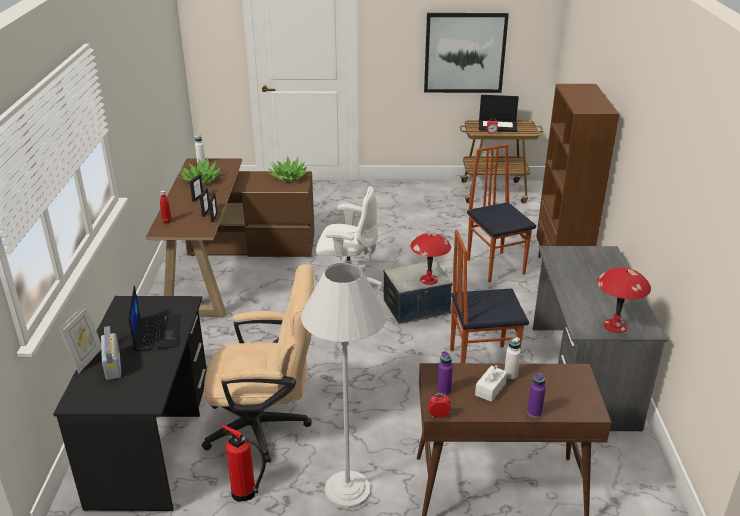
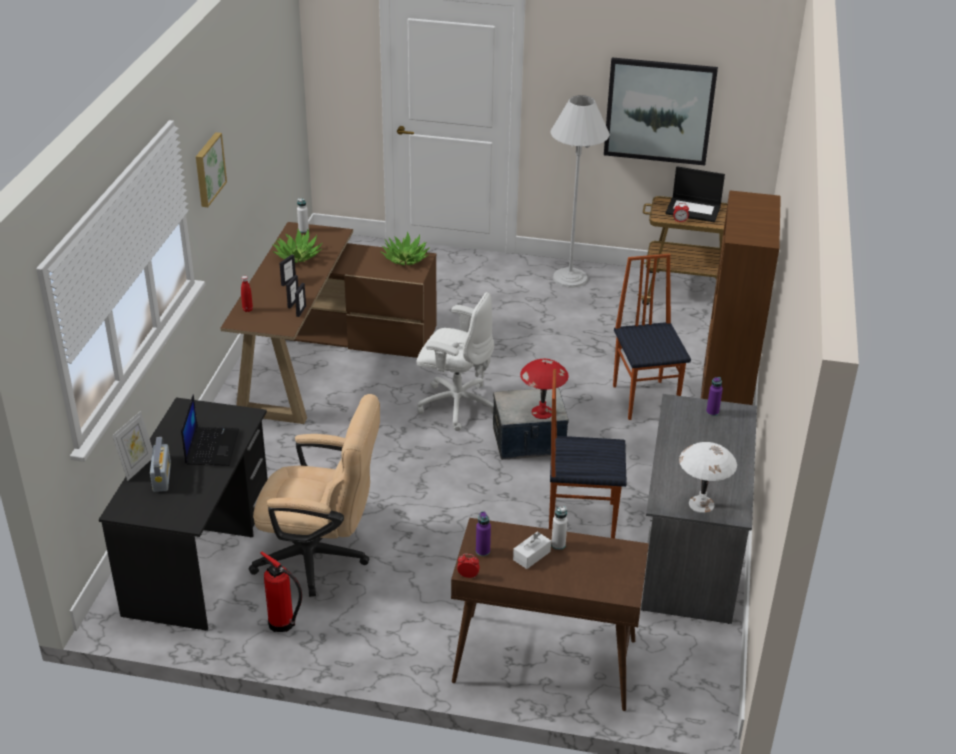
camera: 10 degrees right, 5 degrees up
white floor lamp [301,263,387,509] -> white floor lamp moved to [550,95,610,288]
purple bottle [527,373,546,418] -> purple bottle moved to [706,377,723,416]
red table lamp [597,267,651,333] -> white table lamp [679,442,737,513]
none -> picture [196,132,227,207]

